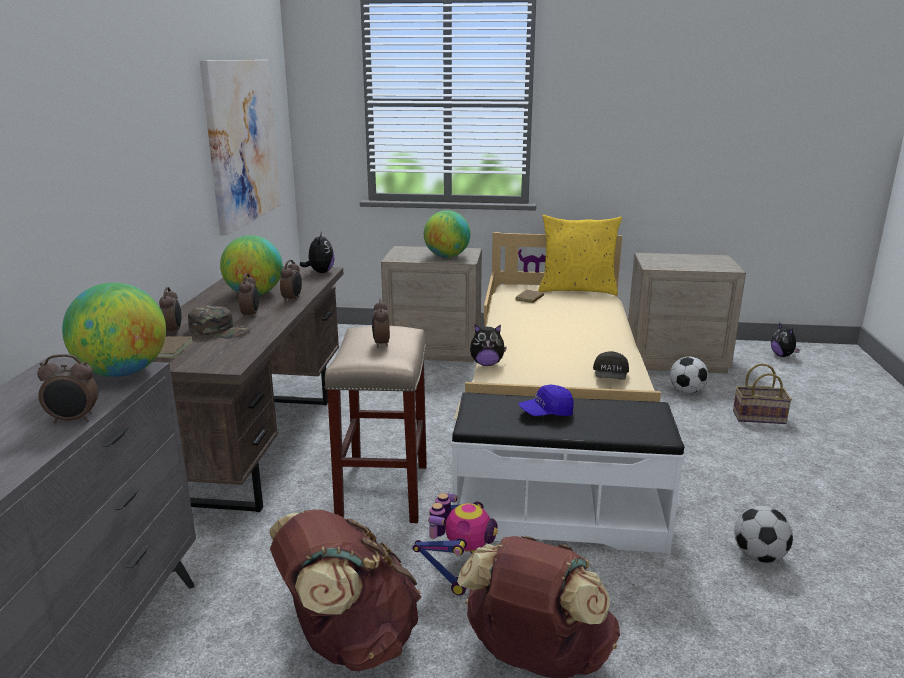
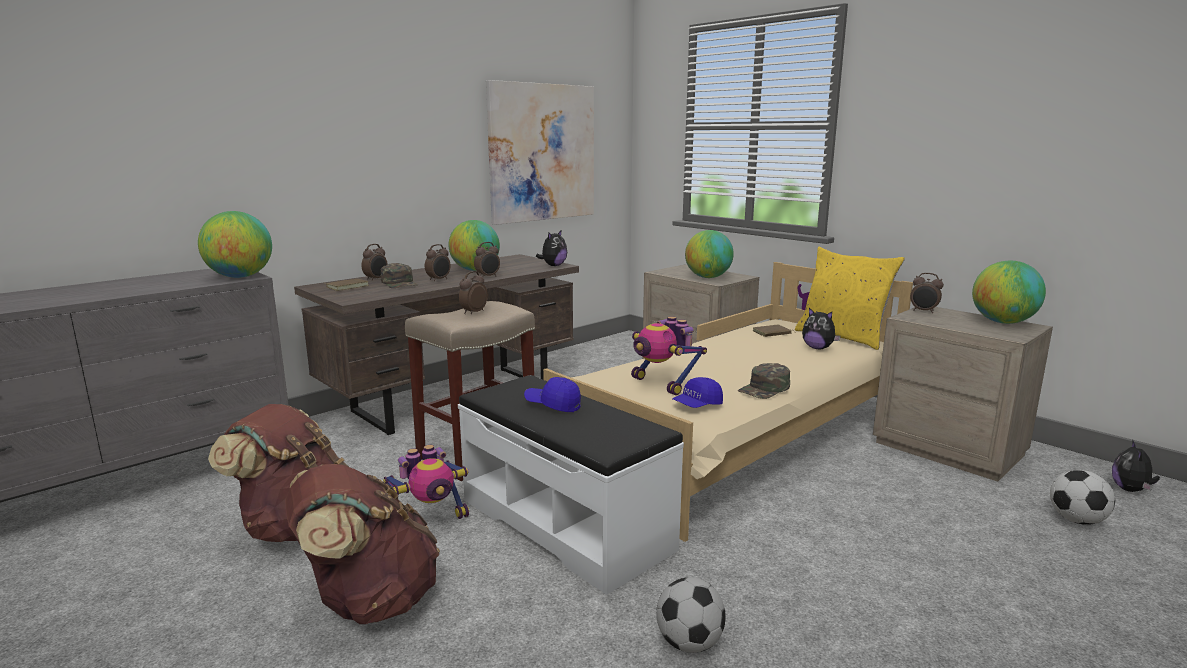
camera: 40 degrees right, 5 degrees down
alarm clock [37,354,99,424] -> alarm clock moved to [910,273,944,313]
plush toy [470,325,507,366] -> plush toy moved to [802,308,841,349]
black cap [593,351,629,380] -> blue cap [672,377,723,408]
football [670,357,709,393] -> football moved to [1050,470,1115,525]
basket [733,363,792,424] -> none
none -> toy robot [631,316,707,395]
none -> green cap [738,363,790,399]
none -> globe [972,261,1046,324]

